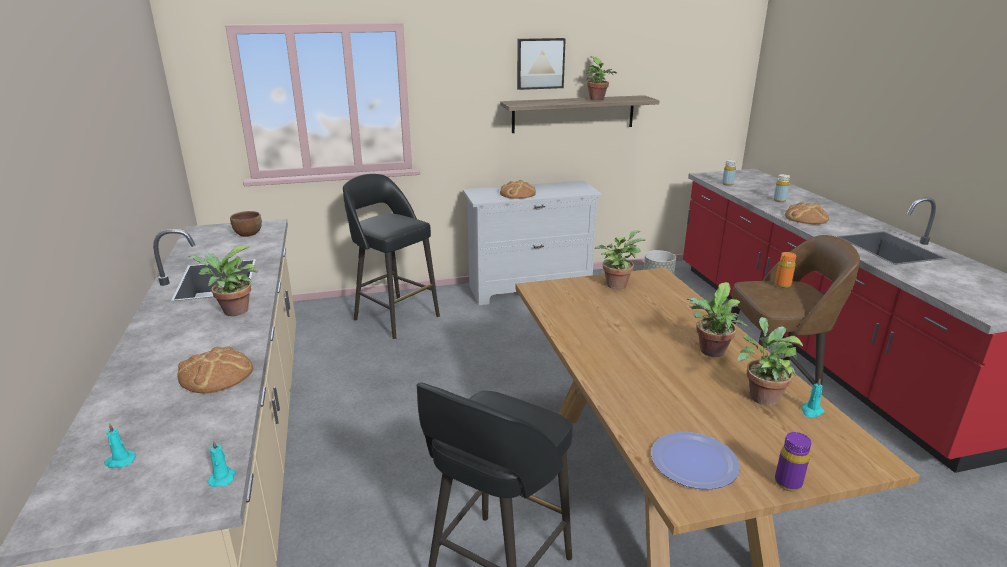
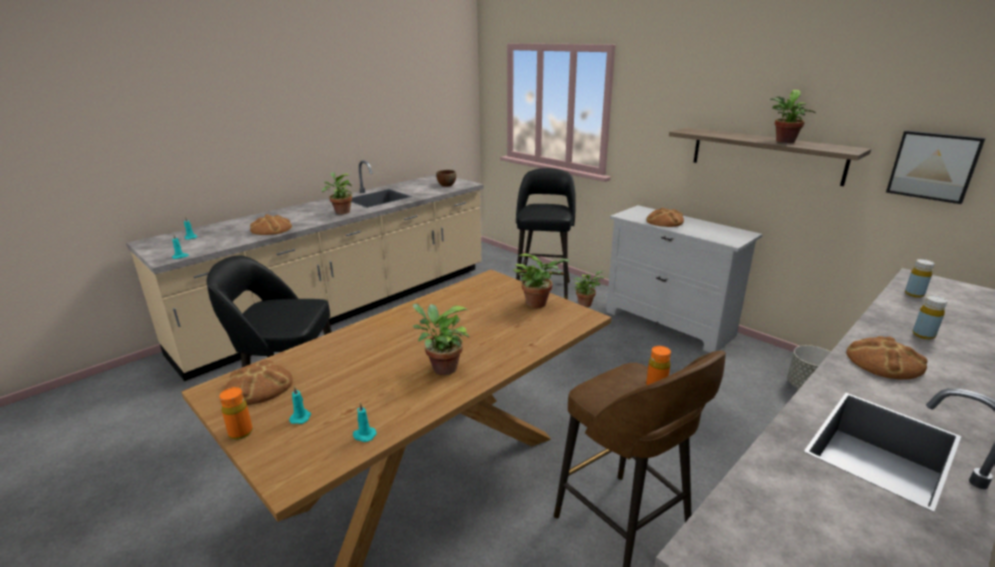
camera: 60 degrees right, 0 degrees up
picture [517,38,566,90] -> picture moved to [886,130,986,204]
plate [651,432,740,489] -> bread [225,360,293,405]
potted plant [737,317,803,406] -> potted plant moved to [574,271,604,307]
purple bottle [775,432,811,492] -> orange bottle [219,387,253,440]
none -> turquoise candle [289,386,311,424]

